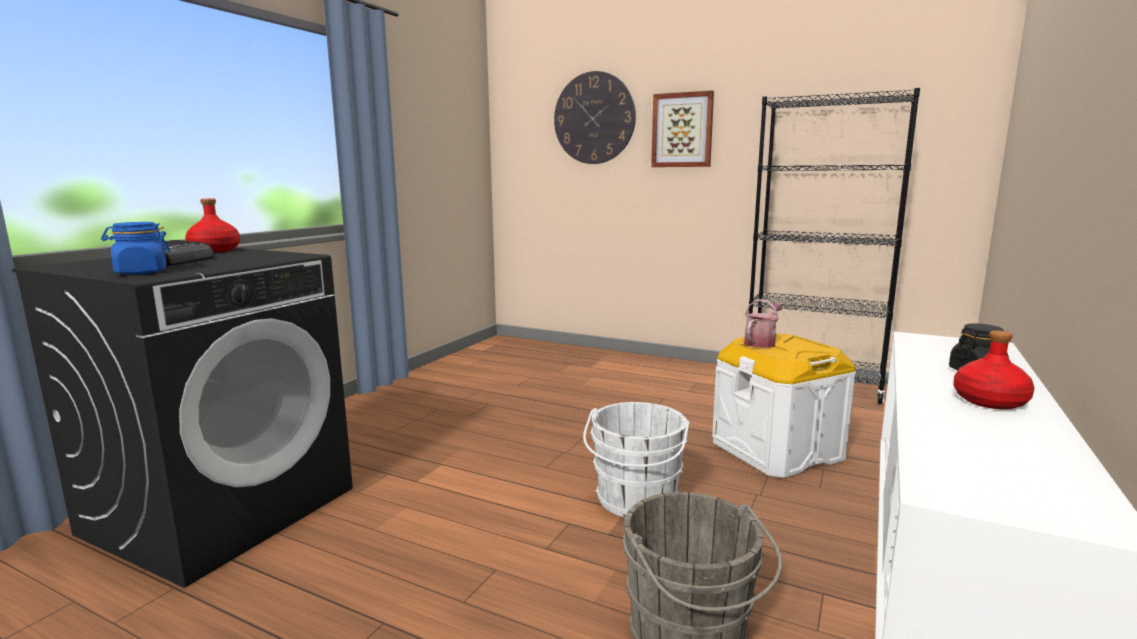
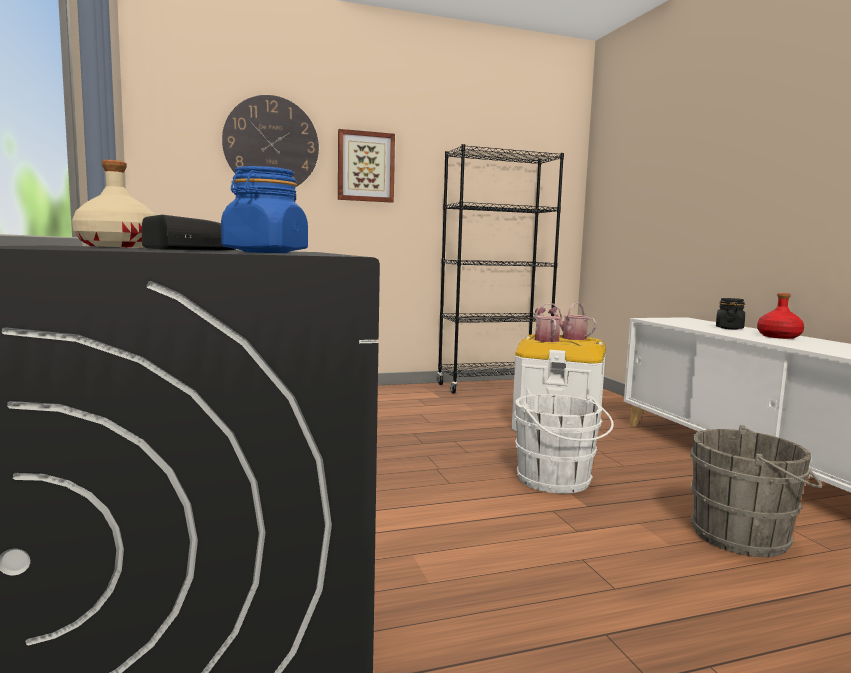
camera: 45 degrees left, 5 degrees down
red bottle [185,199,240,252] -> beige bottle [72,160,155,247]
none -> watering can [548,303,597,340]

